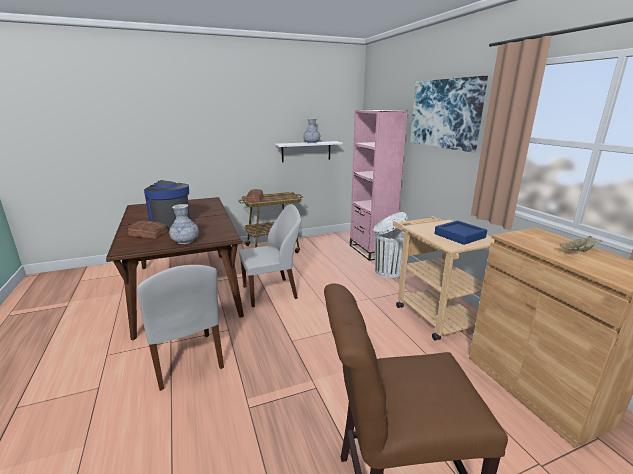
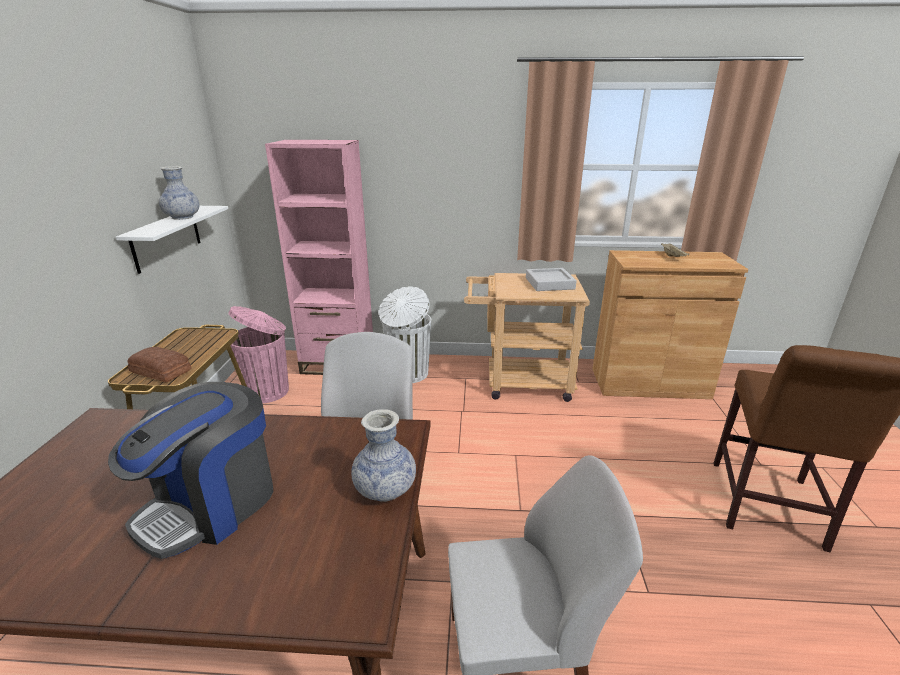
camera: 65 degrees left, 5 degrees up
bread [128,221,168,239] -> none
coffee machine [144,180,190,229] -> coffee machine turned 45 degrees counterclockwise [108,382,273,559]
picture [410,76,488,153] -> none
blue tray [435,221,487,245] -> grey tray [526,268,576,291]
none -> pink trash can [228,306,289,403]

